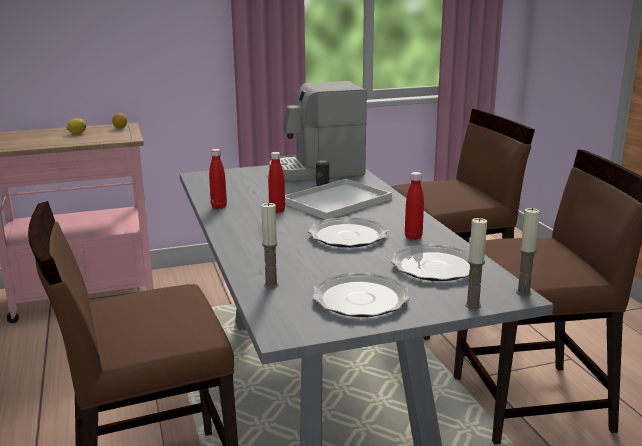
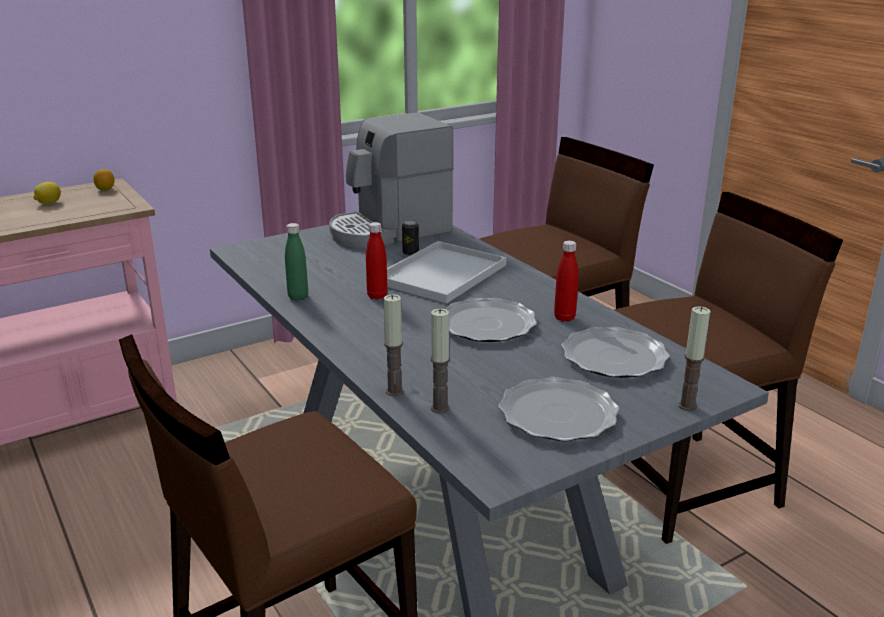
camera: 15 degrees left, 5 degrees up
red bottle [209,149,227,209] -> green bottle [285,223,308,301]
candle [516,208,540,296] -> candle moved to [384,294,404,396]

